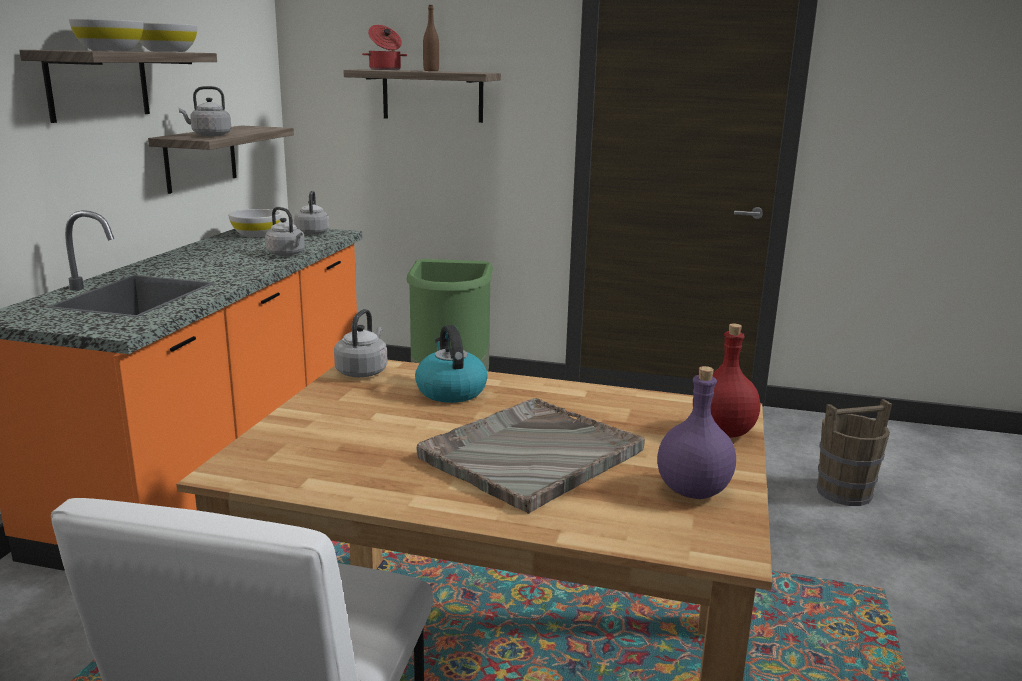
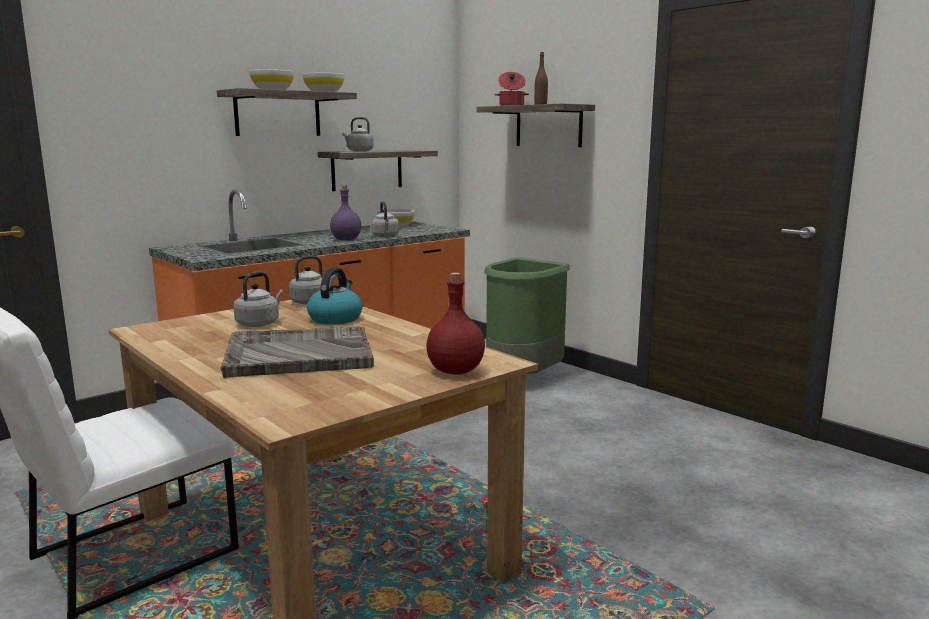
camera: 35 degrees right, 5 degrees down
grey kettle [294,190,329,235] -> grey kettle moved to [234,271,284,327]
purple bottle [657,366,736,499] -> purple bottle moved to [330,185,361,240]
brown bucket [817,399,892,506] -> none

